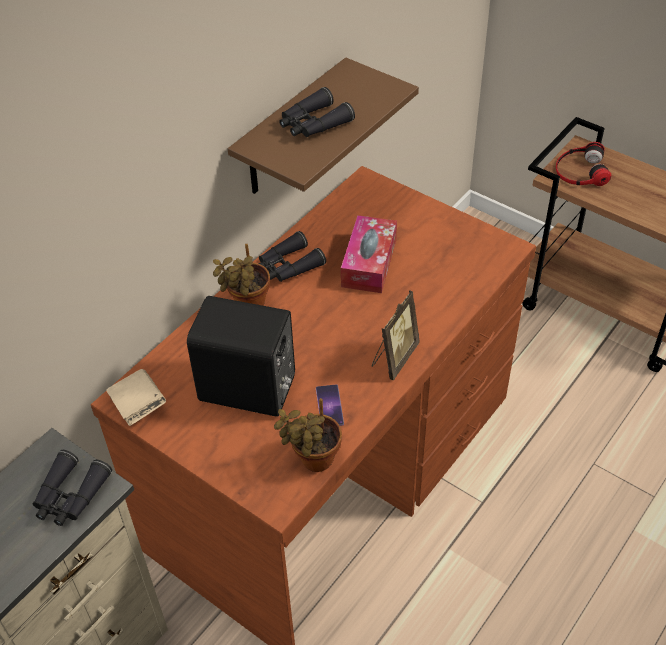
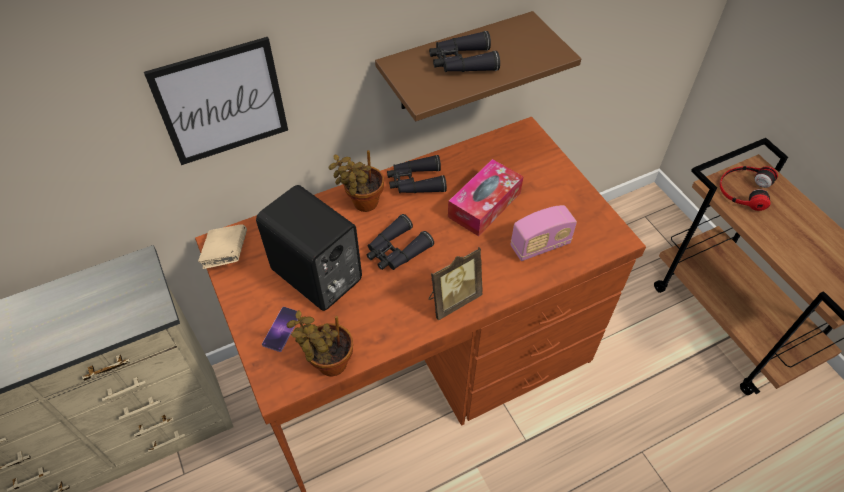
camera: 25 degrees right, 5 degrees up
black binoculars [33,450,112,526] -> black binoculars moved to [367,214,434,270]
phone [316,384,344,426] -> phone moved to [262,307,298,352]
none -> picture [144,37,288,165]
none -> radio [511,205,577,261]

